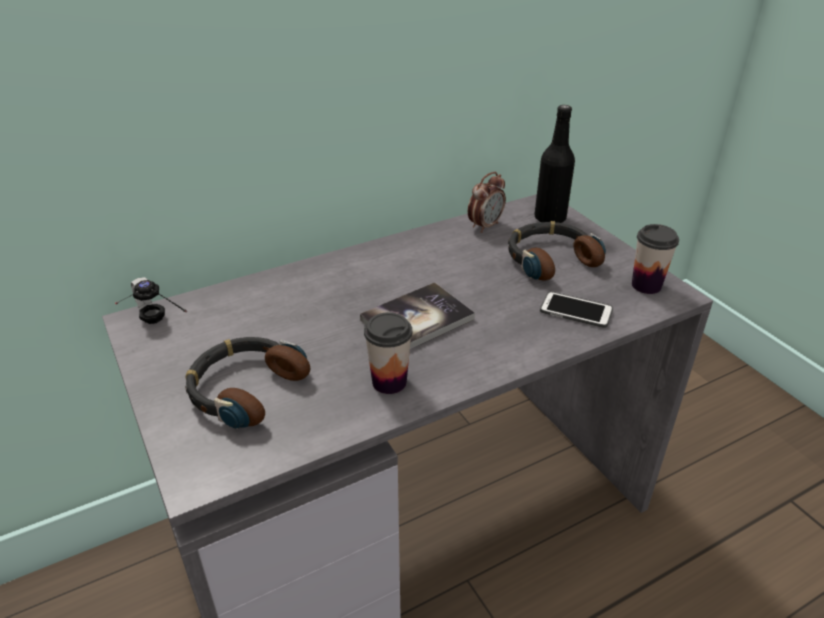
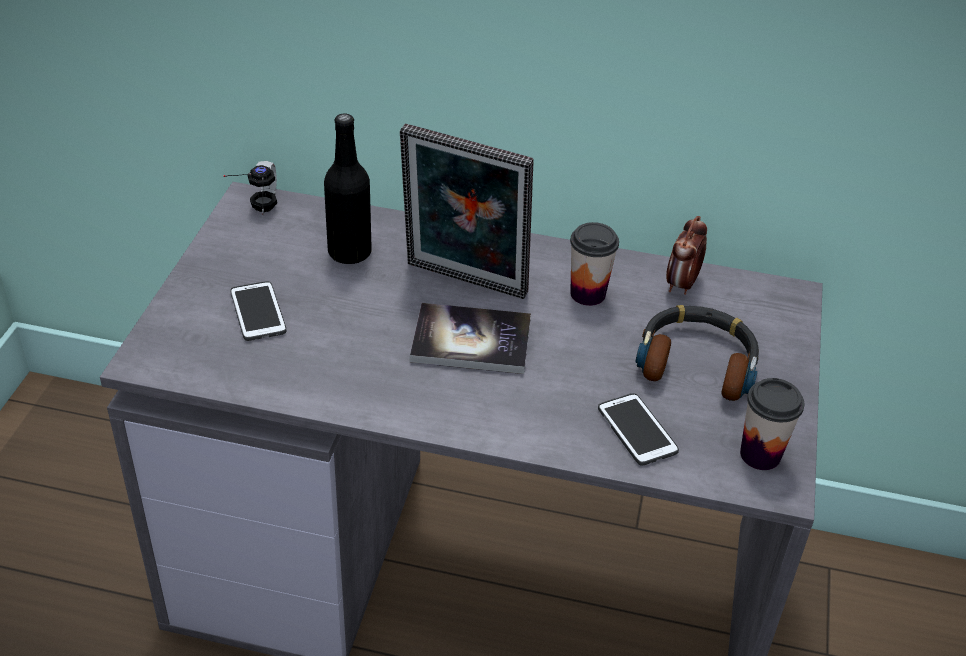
camera: 40 degrees right, 5 degrees up
headphones [185,337,310,429] -> phone [230,281,287,341]
cup [364,312,412,394] -> cup moved to [570,222,619,306]
alarm clock [468,172,506,233] -> alarm clock turned 120 degrees clockwise [666,216,707,295]
black bottle [534,105,575,223] -> black bottle moved to [324,114,372,264]
none -> picture frame [400,124,533,299]

